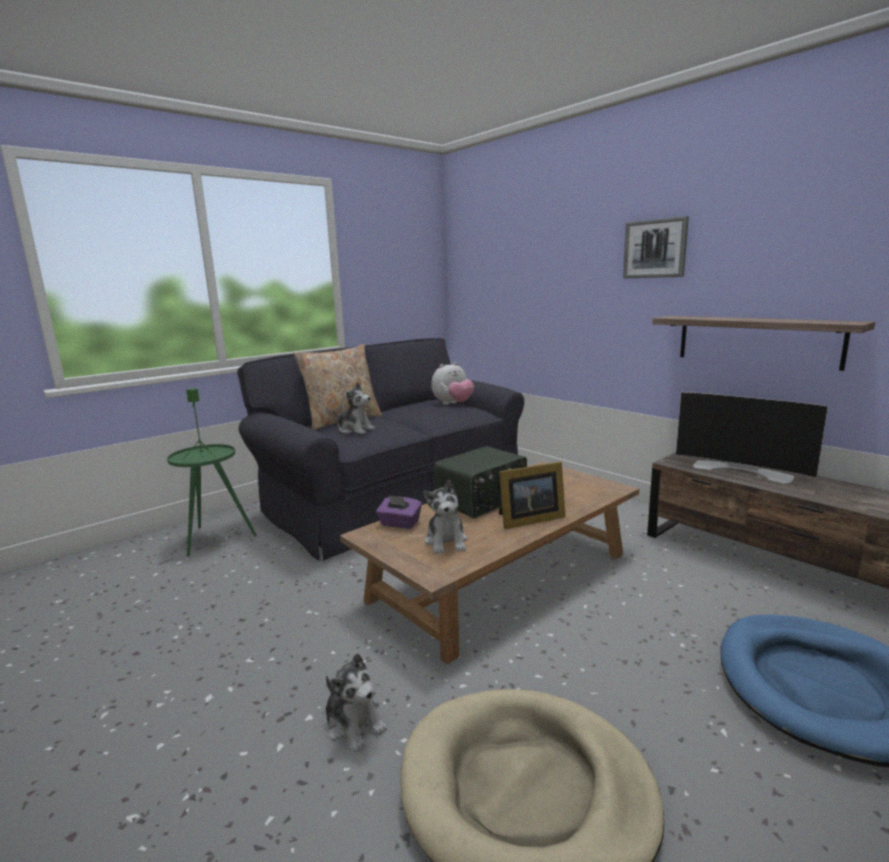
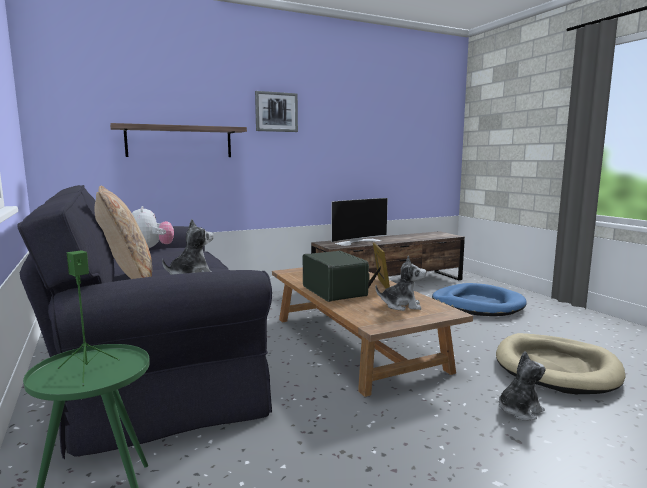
camera: 75 degrees left, 5 degrees down
purple tissue box [376,495,422,529] -> none
shelf [652,316,875,371] -> shelf moved to [110,123,247,157]

